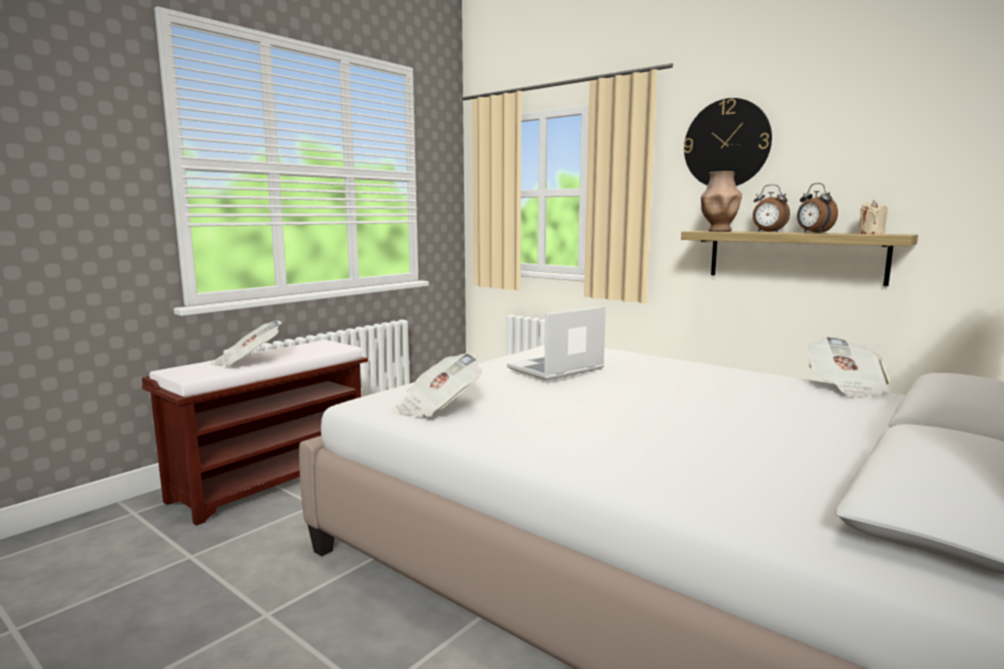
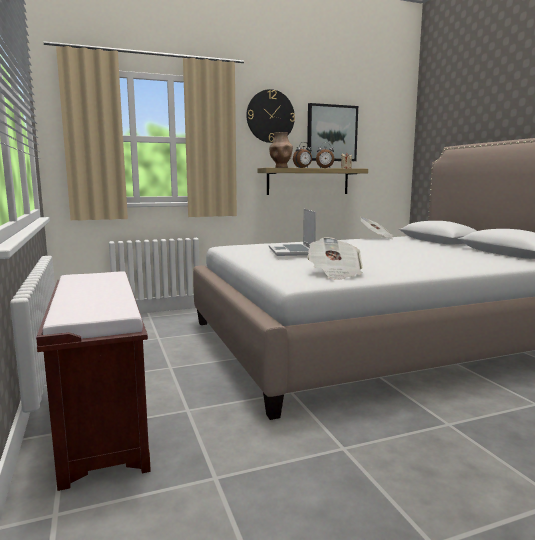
camera: 60 degrees left, 0 degrees up
newspaper [210,321,282,366] -> none
none -> picture [307,103,358,161]

